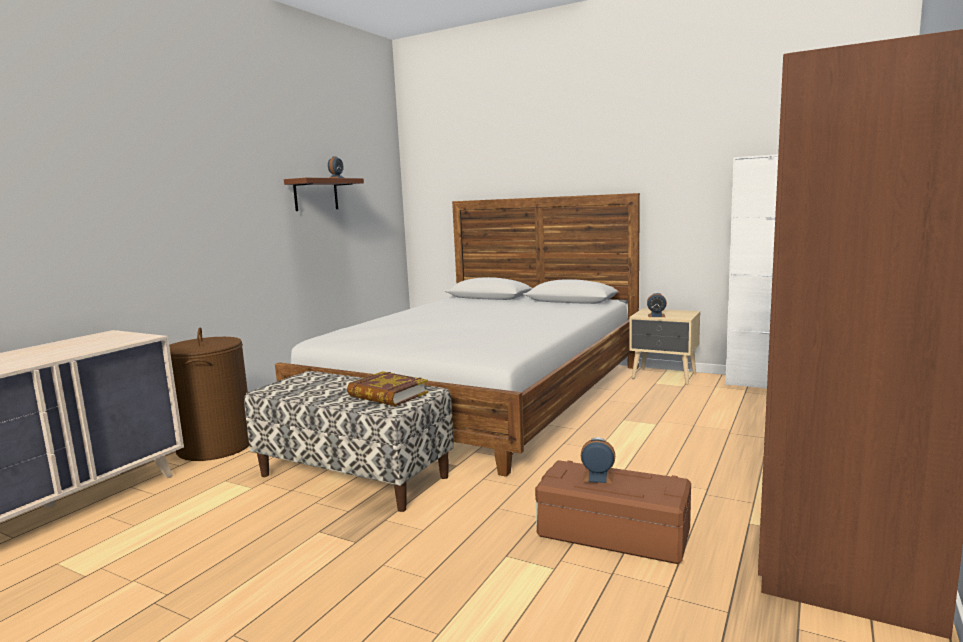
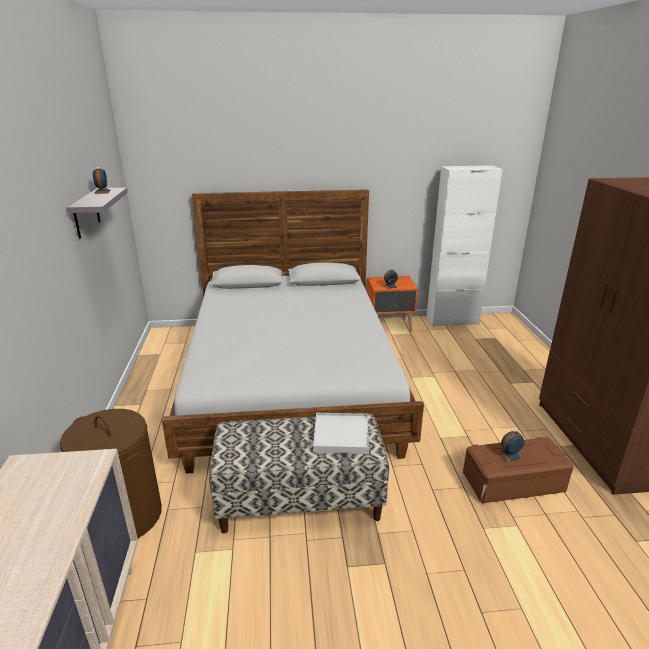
camera: 35 degrees left, 15 degrees up
brown shelf [284,178,364,211] -> grey shelf [67,188,128,239]
book [347,371,428,406] -> white tray [313,413,369,454]
beige nightstand [629,309,700,385] -> orange nightstand [367,276,418,331]

